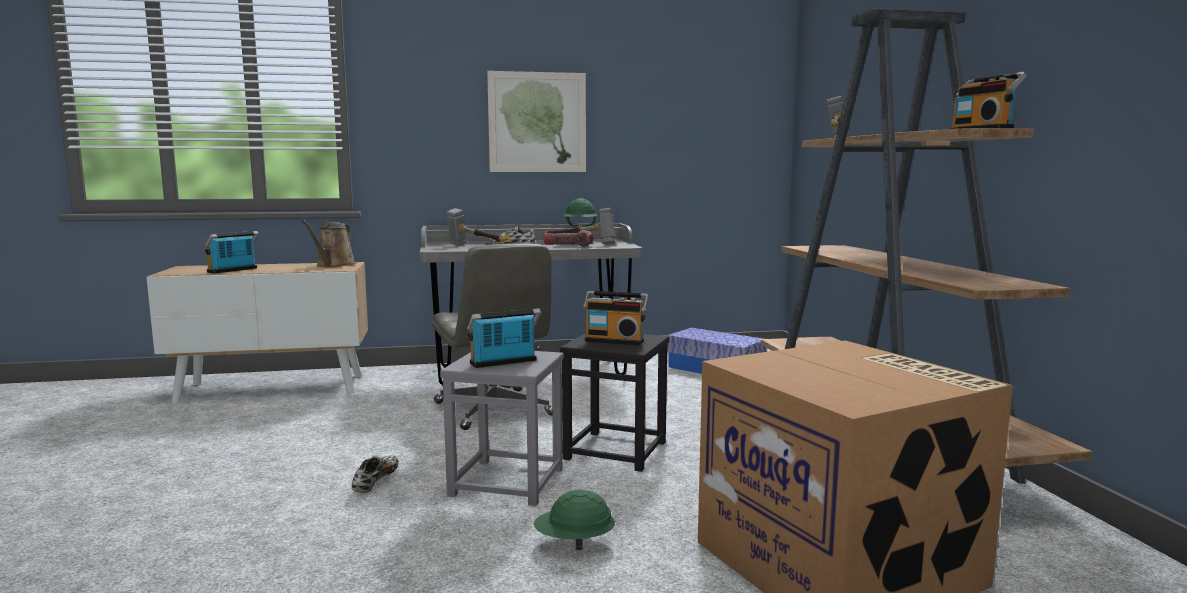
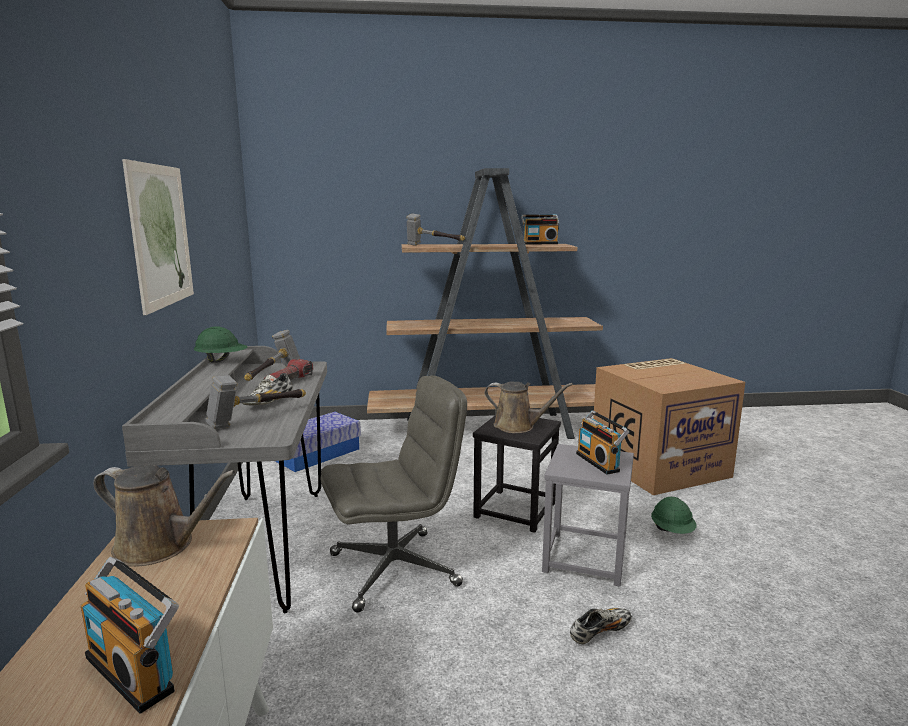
camera: 85 degrees left, 5 degrees up
shoe [352,455,399,493] -> shoe turned 135 degrees clockwise [570,608,632,644]
radio [583,291,648,345] -> brown watering can [484,382,573,433]

